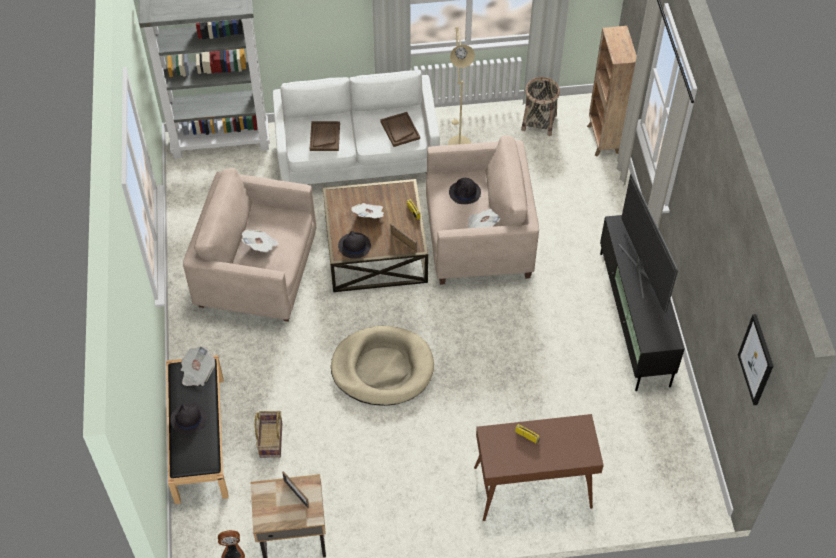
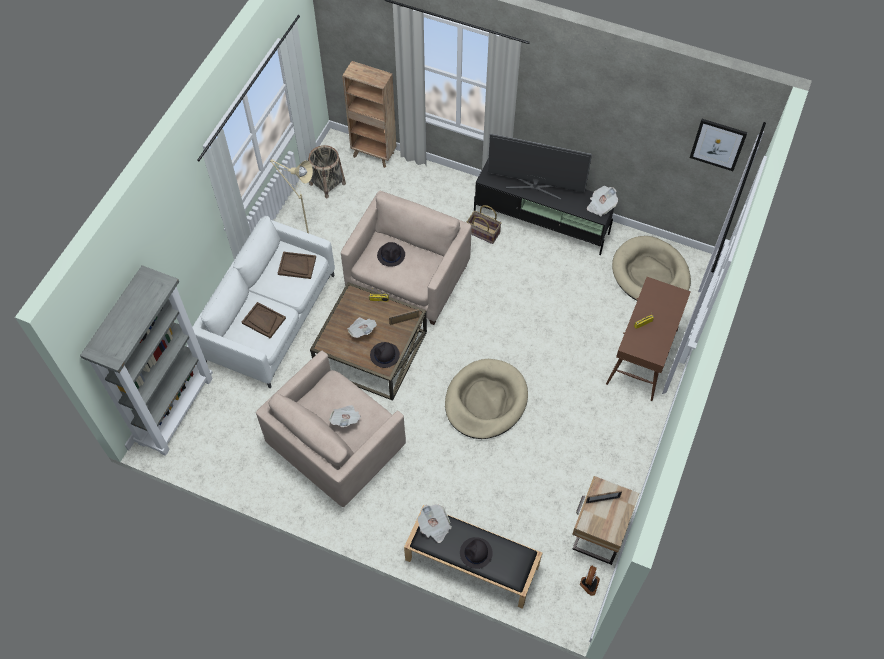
camera: 60 degrees left, 5 degrees up
basket [255,411,282,458] -> basket moved to [467,205,502,244]
newspaper [468,208,500,228] -> newspaper moved to [587,186,618,216]
none -> beige dog bed [612,236,691,301]

